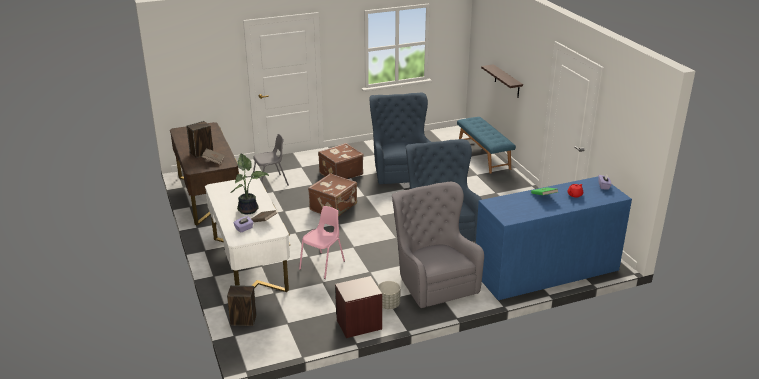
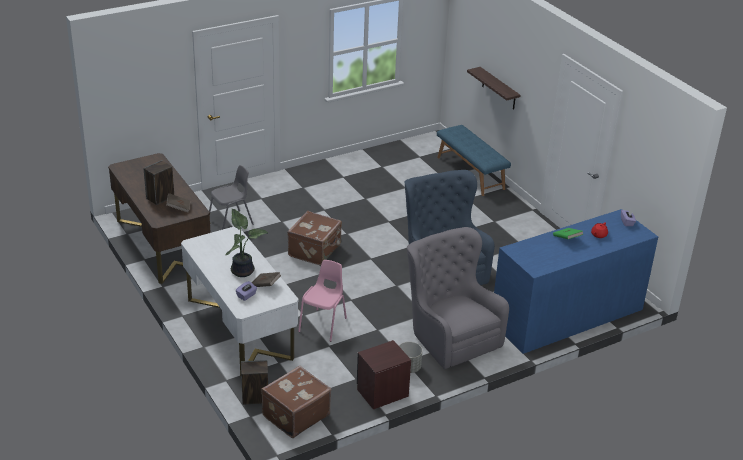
camera: 10 degrees left, 5 degrees up
brown suitcase [318,143,363,179] -> brown suitcase moved to [261,365,331,438]
blue armchair [369,93,431,184] -> none

